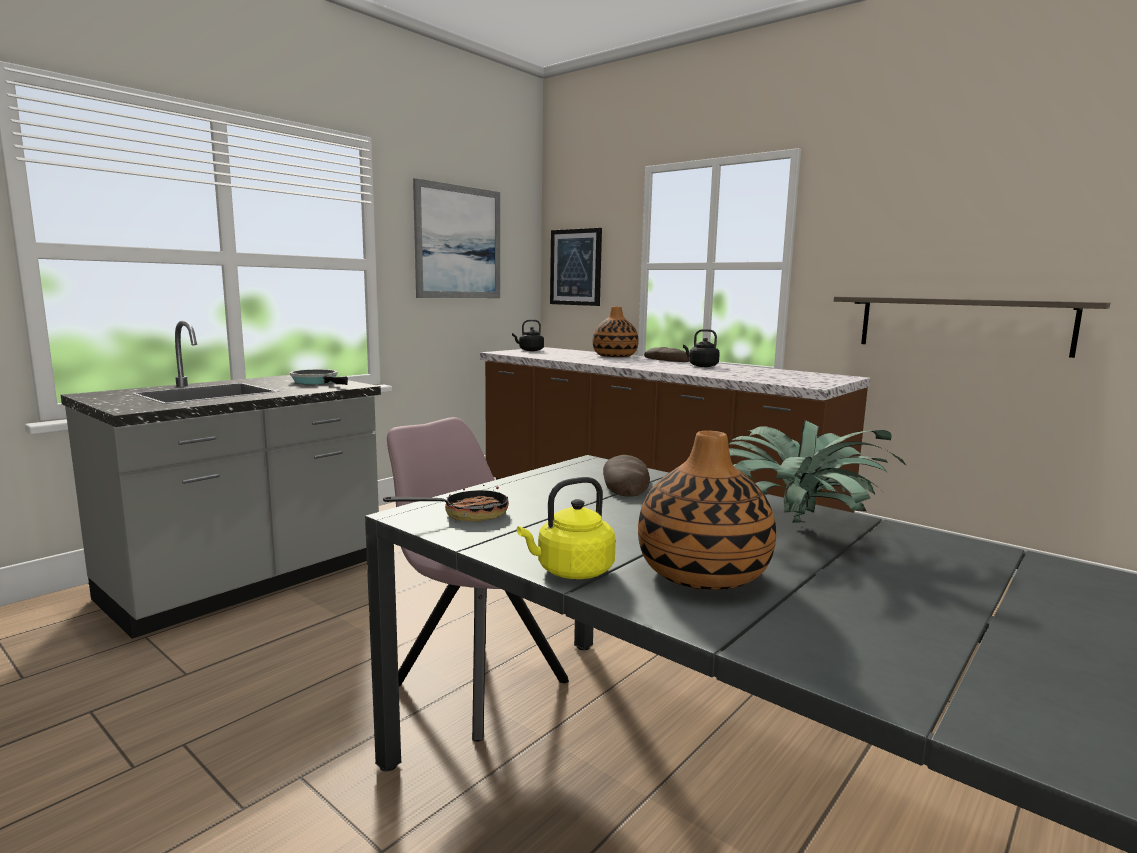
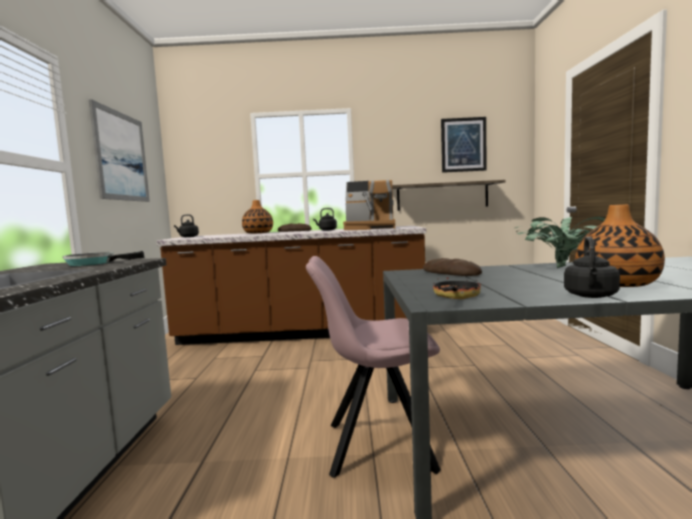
camera: 40 degrees left, 5 degrees down
yellow kettle [517,477,616,579] -> black kettle [564,236,620,298]
picture [550,228,602,306] -> picture moved to [441,117,487,173]
none -> coffee machine [343,180,395,230]

